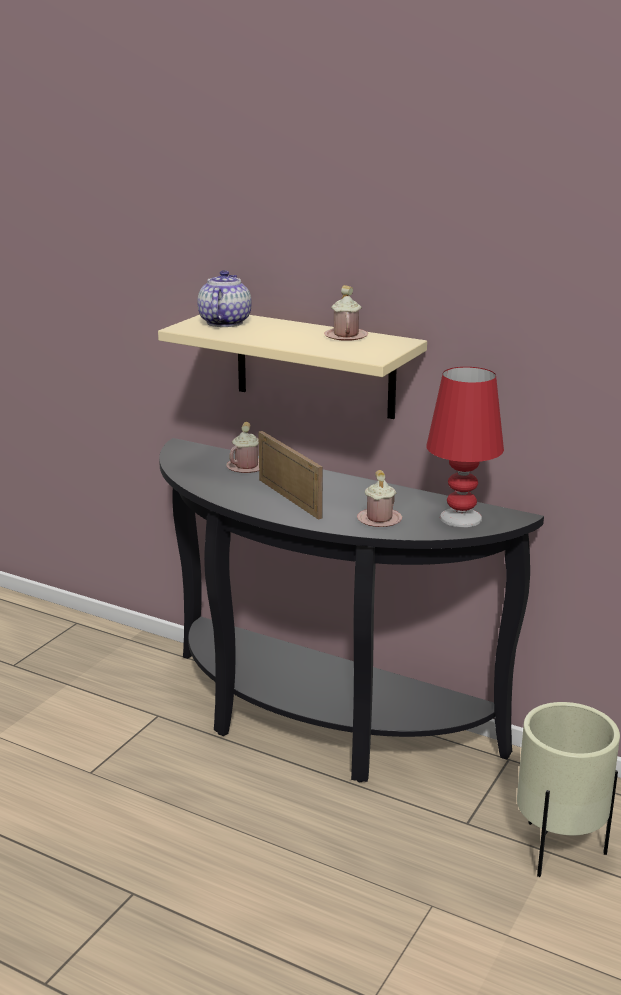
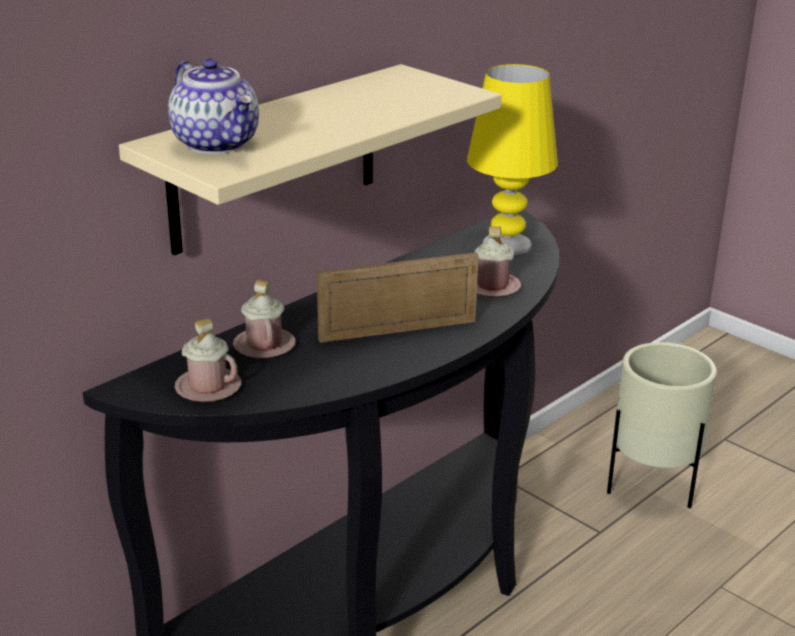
camera: 75 degrees left, 5 degrees up
teapot [197,270,252,327] -> teapot turned 150 degrees counterclockwise [168,58,259,154]
pink mug [324,285,368,341] -> pink mug moved to [175,318,241,402]
red table lamp [427,367,504,527] -> yellow table lamp [467,64,558,255]

